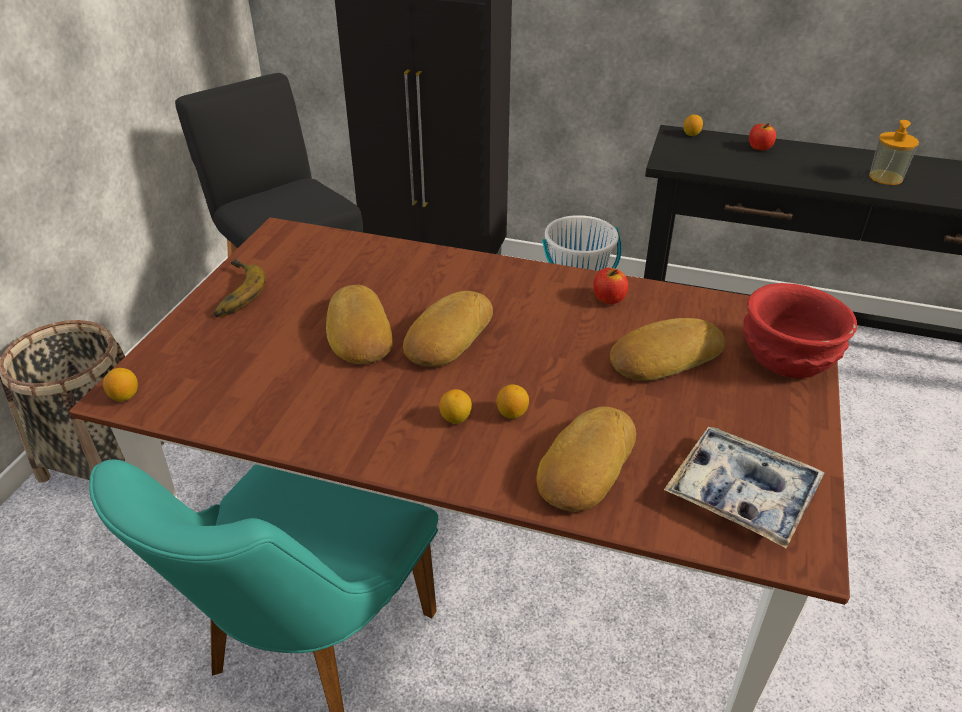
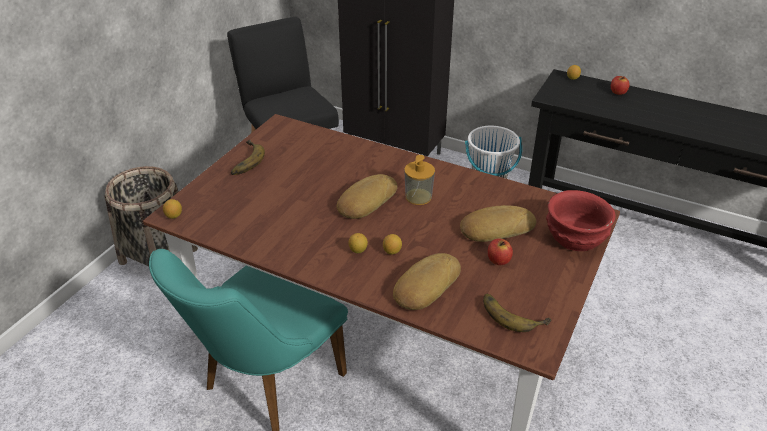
camera: 10 degrees right, 0 degrees up
bread [326,285,393,364] -> none
apple [593,268,628,304] -> apple moved to [488,238,513,265]
tray [664,427,825,549] -> banana [483,294,552,332]
soap dispenser [869,120,919,185] -> soap dispenser moved to [404,155,435,205]

